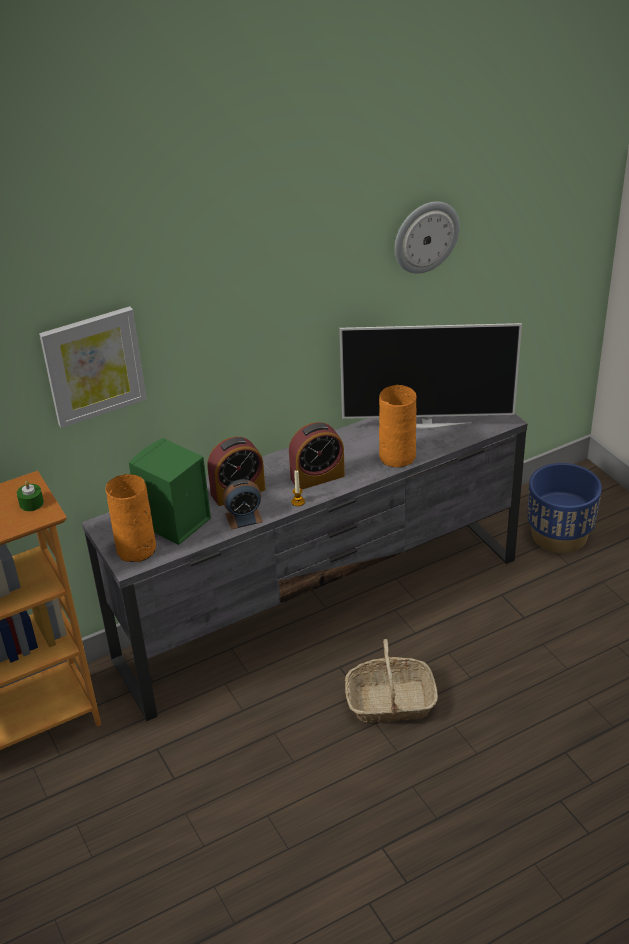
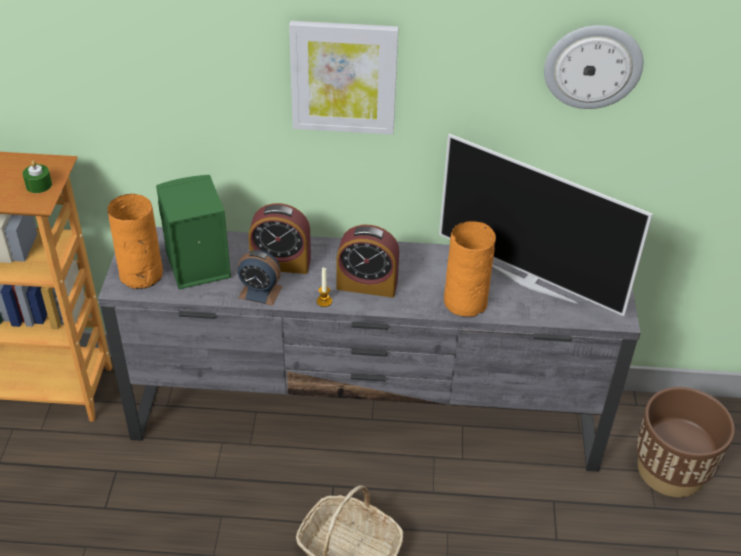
camera: 30 degrees right, 5 degrees up
picture [39,306,147,428] -> picture moved to [289,21,399,135]
blue planter [528,463,602,553] -> brown planter [636,387,735,497]

